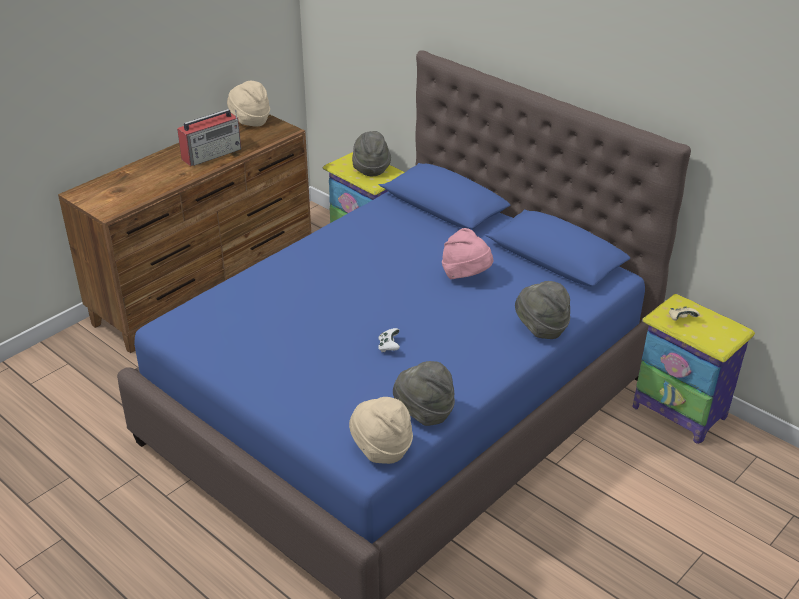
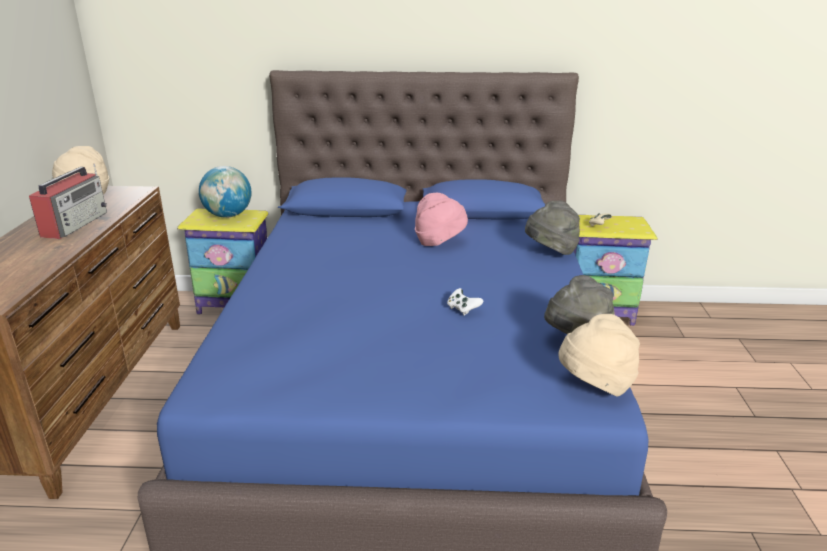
camera: 40 degrees left, 10 degrees down
grey hat [352,131,391,176] -> globe [199,166,252,218]

